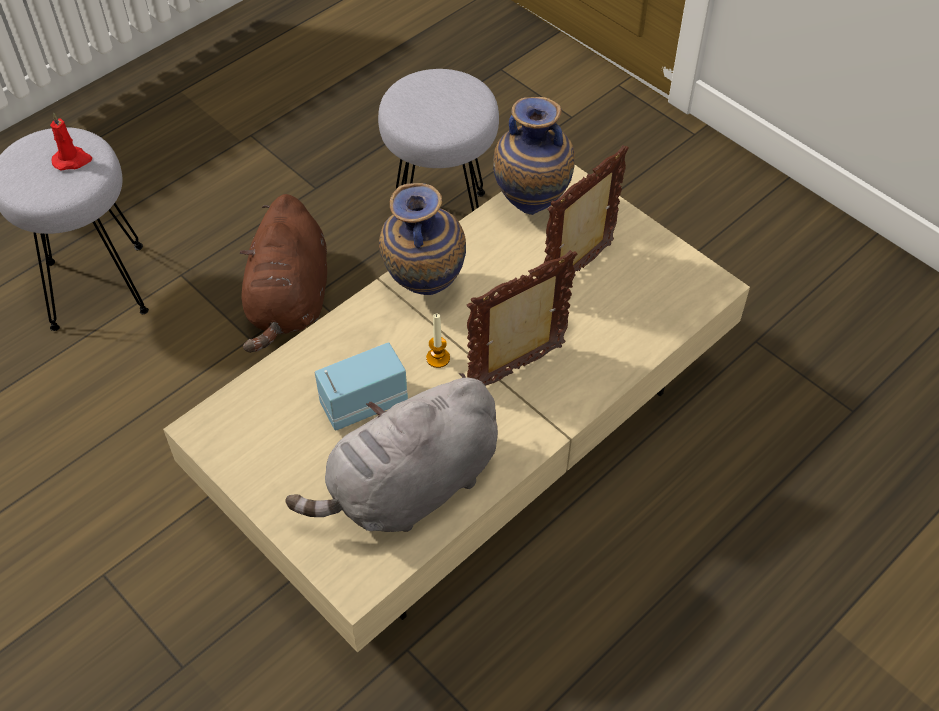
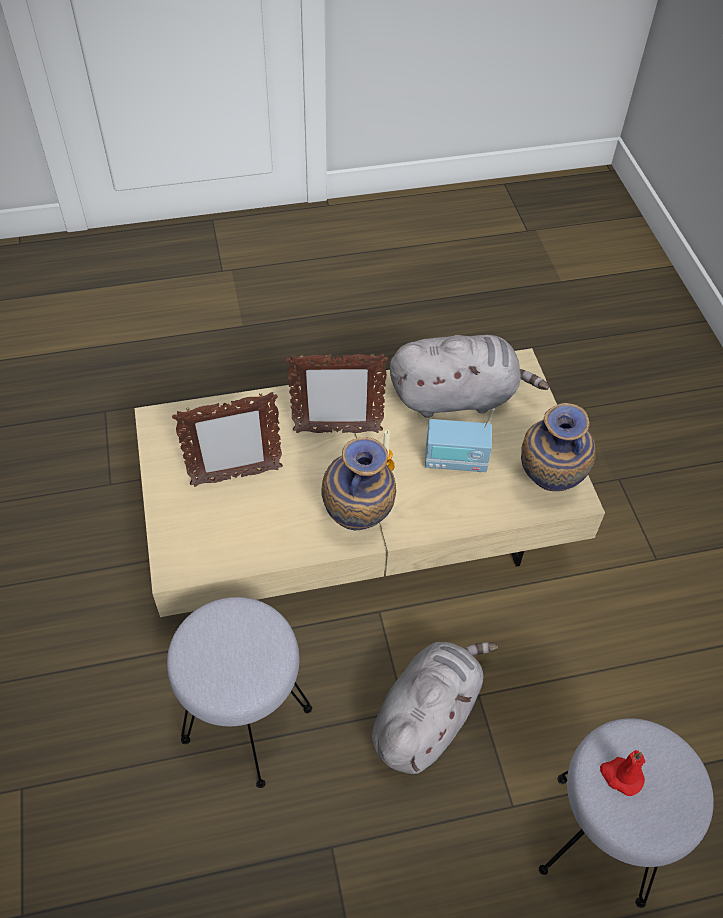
camera: 150 degrees left, 0 degrees up
brown plush toy [240,194,327,353] -> grey plush toy [372,642,498,774]
vase [493,97,575,215] -> vase moved to [521,403,596,491]

